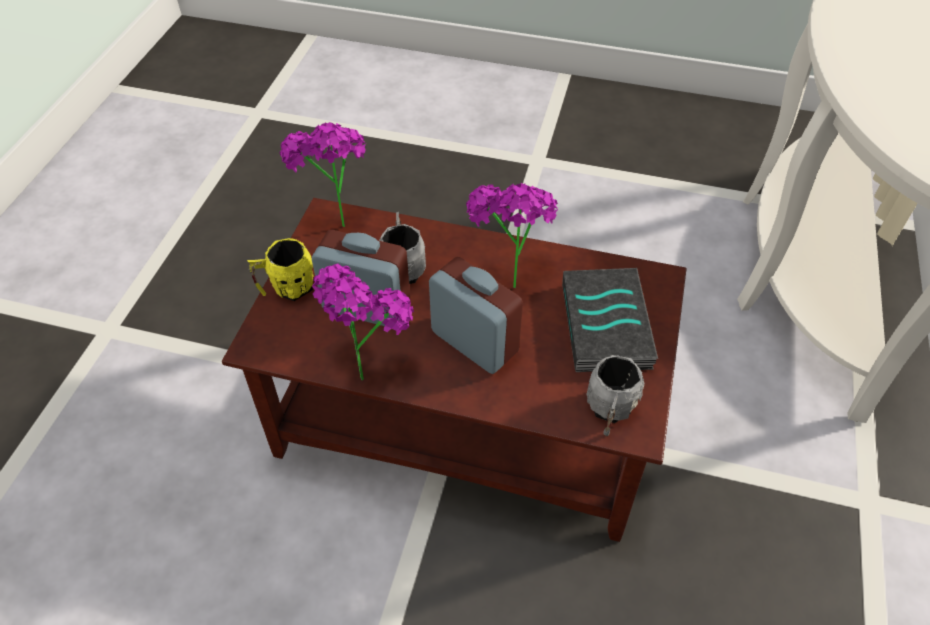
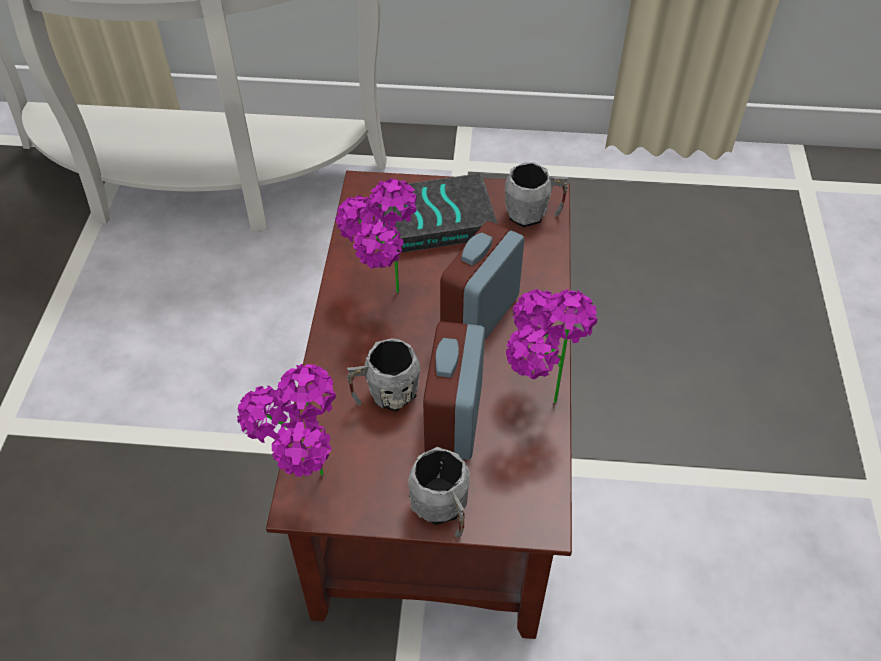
camera: 100 degrees left, 0 degrees up
yellow mug [247,238,314,301] -> grey mug [408,447,470,538]

